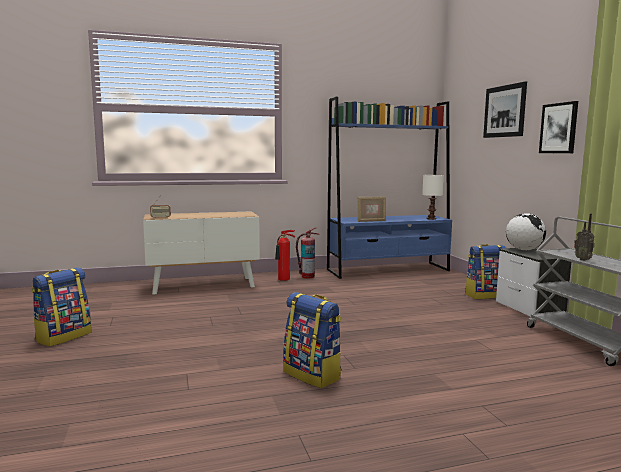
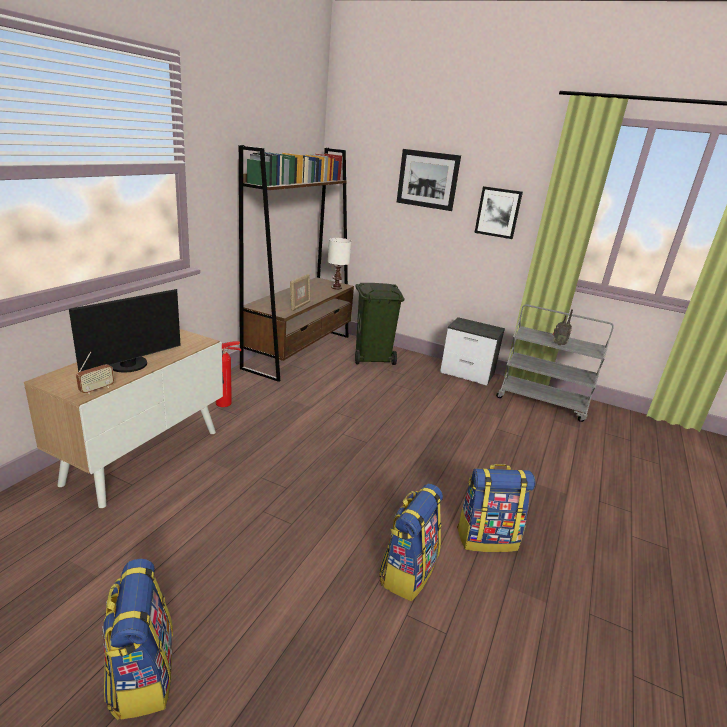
camera: 50 degrees left, 15 degrees up
fire extinguisher [296,227,320,279] -> none
blue bookcase [327,97,452,279] -> brown bookcase [239,145,354,382]
backpack [465,244,506,299] -> backpack moved to [379,484,443,601]
globe [506,213,546,251] -> none
none -> monitor [69,289,181,372]
none -> green trash can [355,283,405,365]

